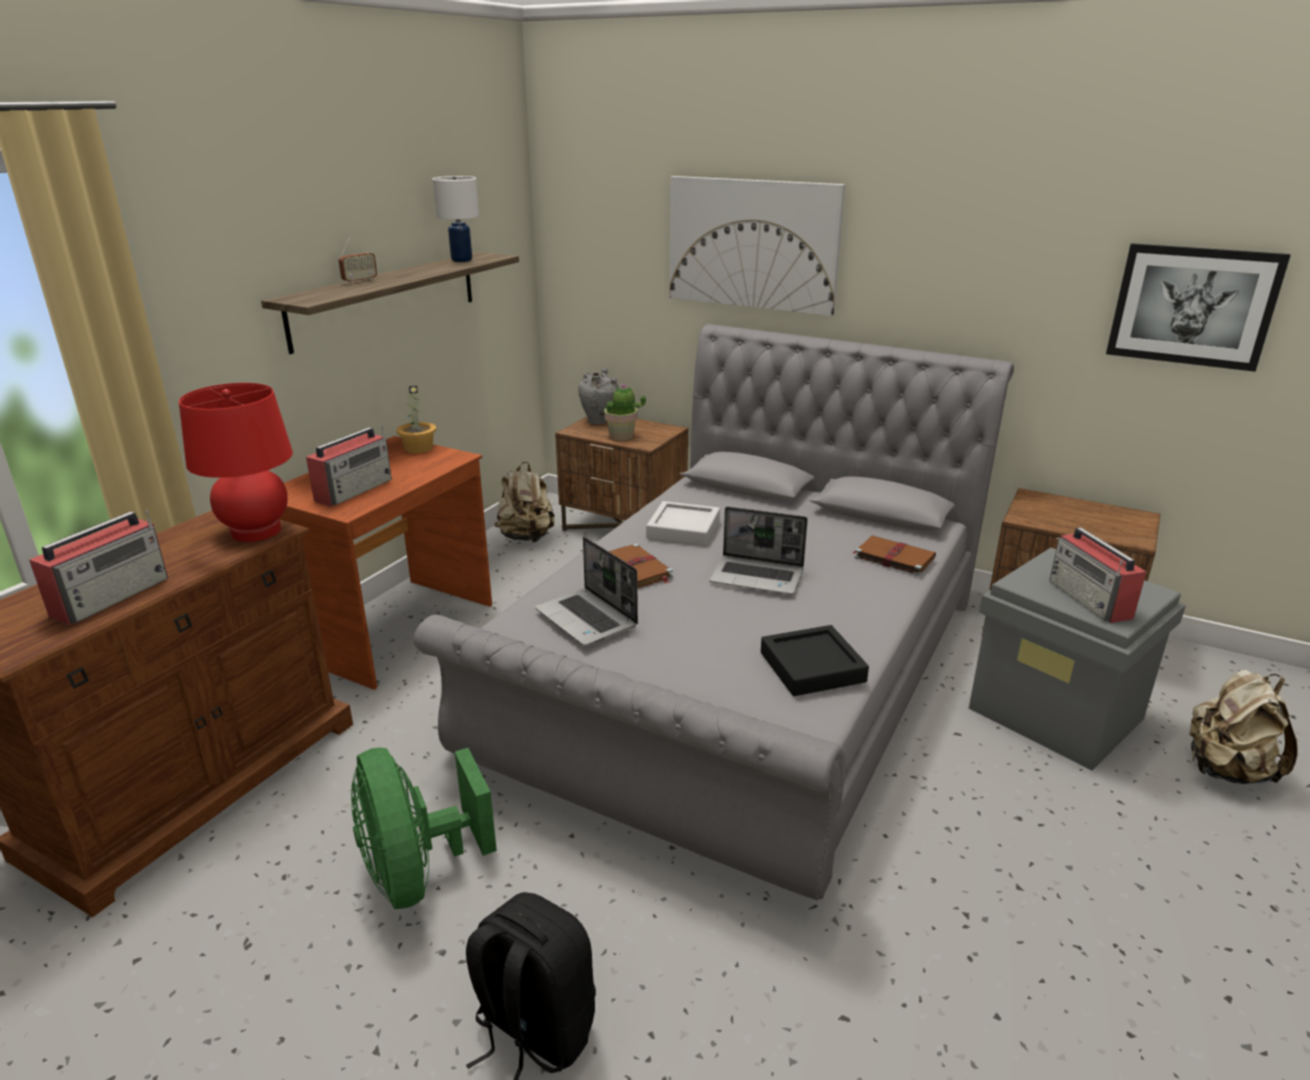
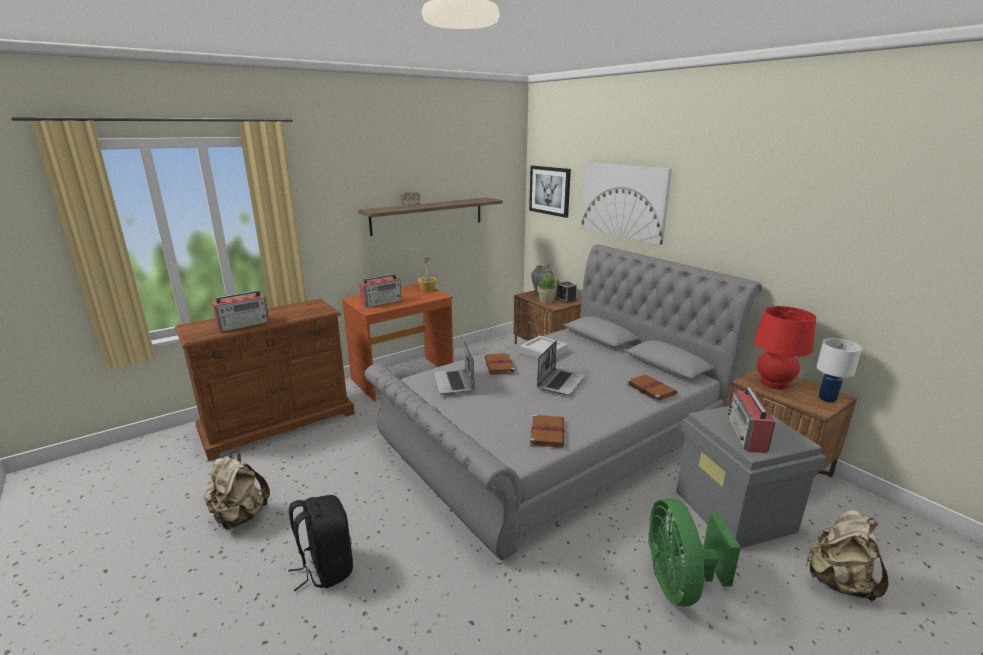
camera: 25 degrees right, 5 degrees down
red table lamp [179,383,293,542] -> red table lamp moved to [754,306,816,389]
green fan [351,747,497,909] -> green fan moved to [648,498,741,607]
white table lamp [432,176,479,262] -> white table lamp moved to [816,338,862,402]
beige backpack [494,461,555,542] -> beige backpack moved to [203,451,270,530]
laptop [710,506,808,594] -> laptop turned 105 degrees counterclockwise [537,340,585,395]
black tray [761,625,869,696] -> brown book [530,414,564,448]
picture [1106,243,1290,372] -> picture moved to [529,166,571,218]
none -> alarm clock [555,281,577,303]

